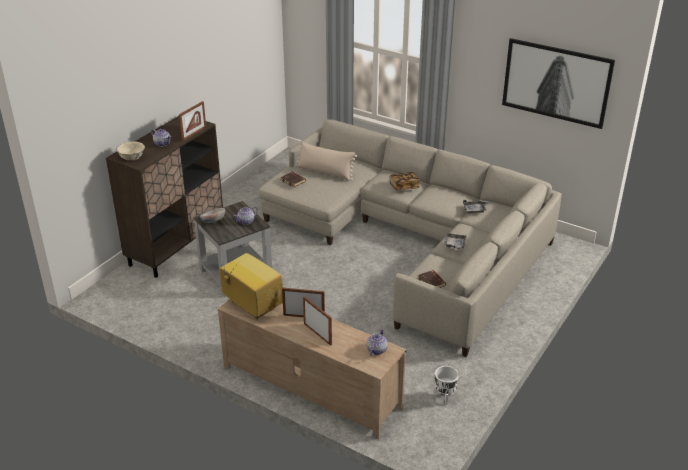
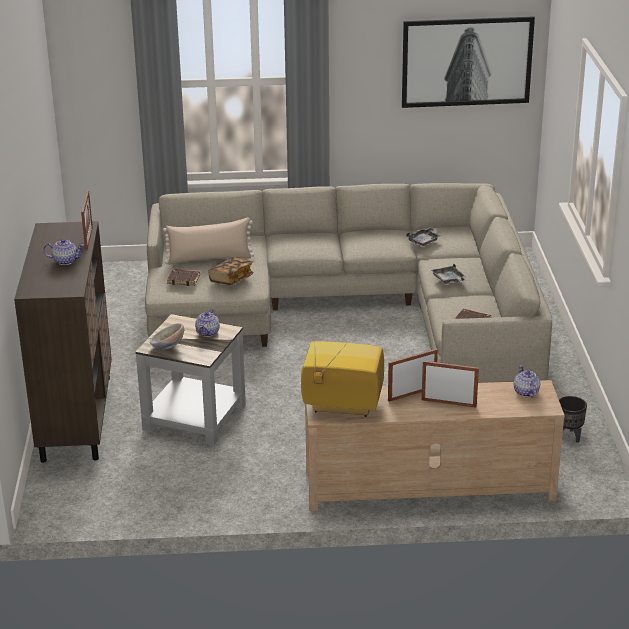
camera: 35 degrees left, 5 degrees down
beige bowl [116,141,145,161] -> none
book [389,172,420,191] -> book moved to [208,257,253,285]
white planter [435,366,459,405] -> black planter [559,396,587,443]

